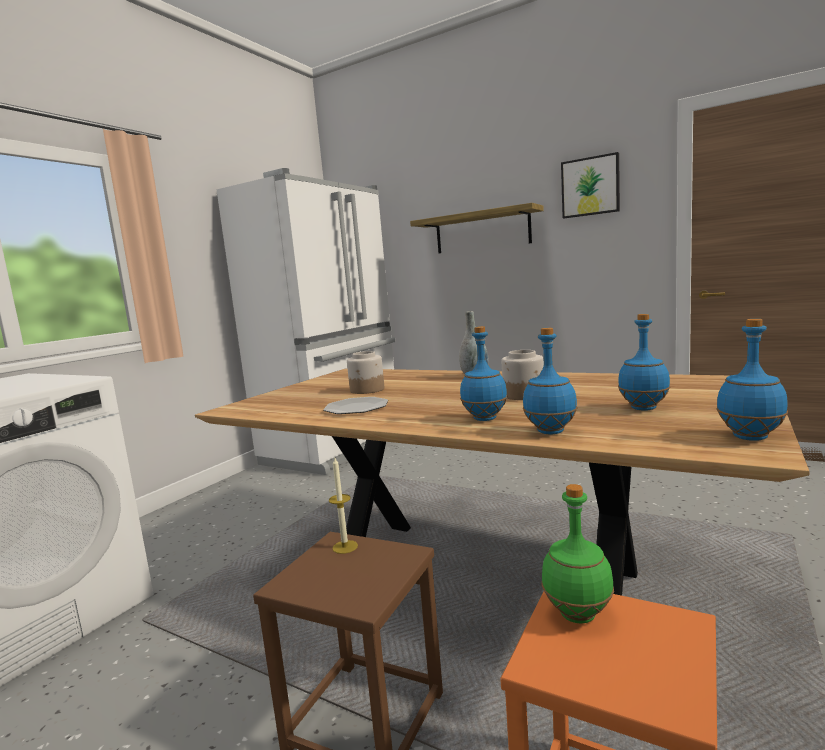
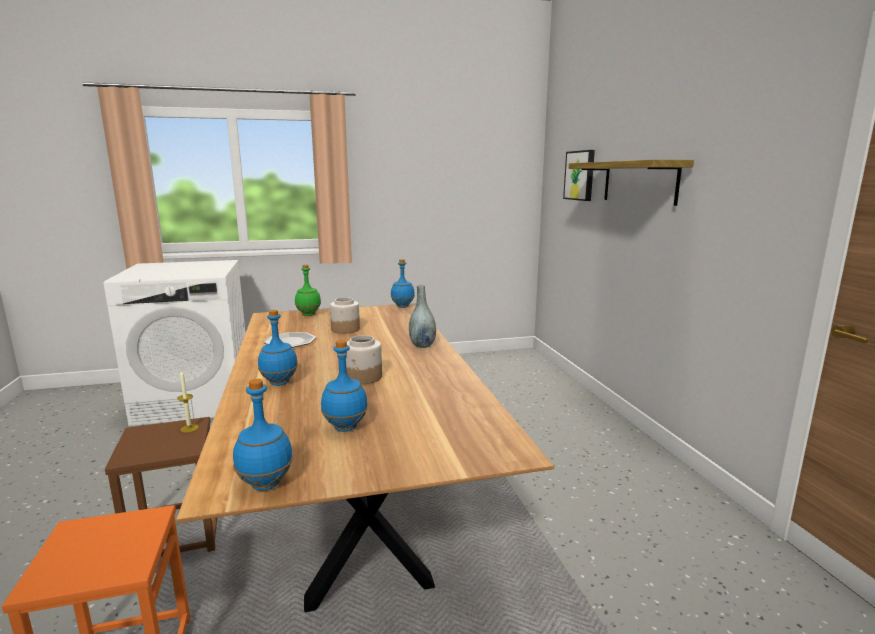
camera: 45 degrees right, 5 degrees up
white fridge [216,168,395,475] -> none
blue bottle [523,328,578,434] -> blue bottle moved to [391,259,415,308]
green bottle [541,484,614,623] -> green bottle moved to [295,265,321,316]
picture [561,152,620,218] -> picture moved to [563,150,595,201]

